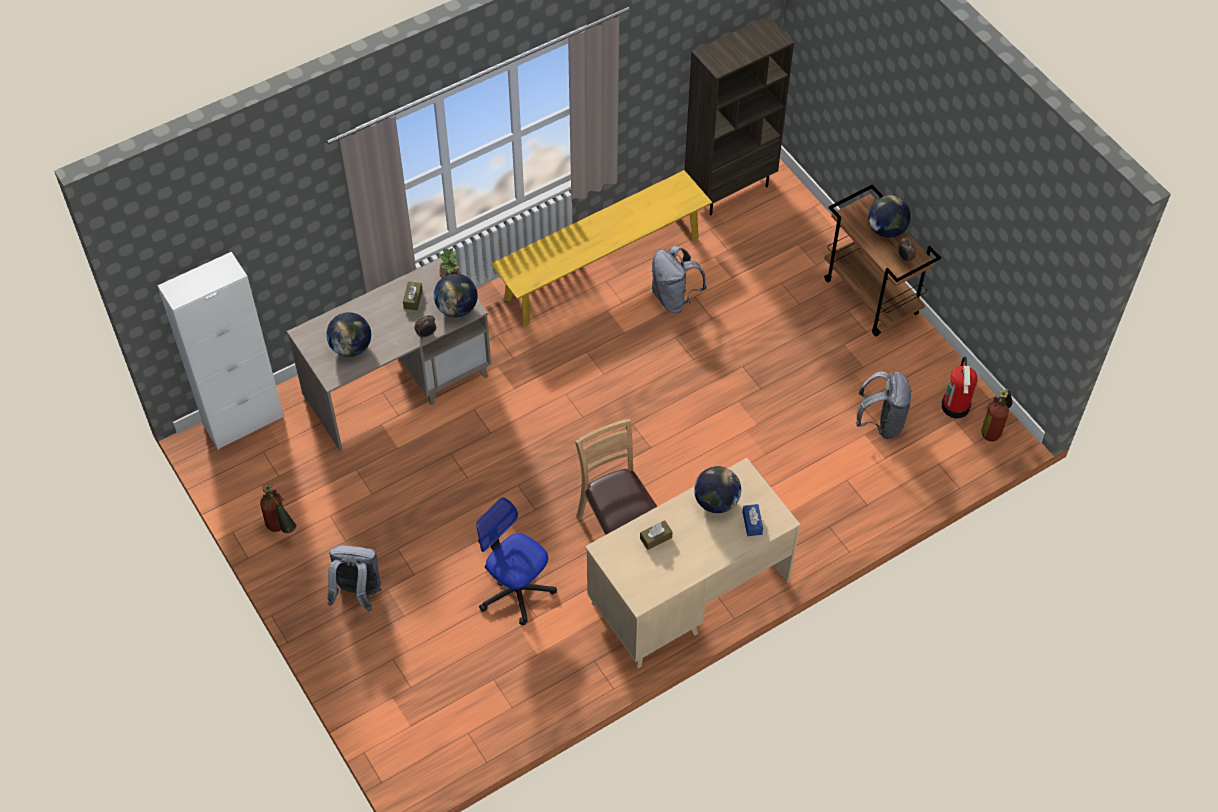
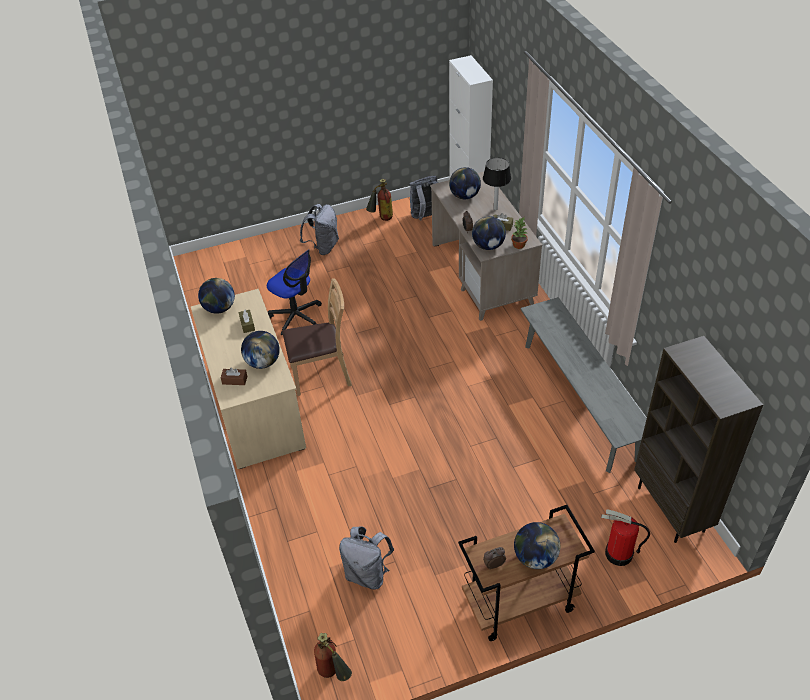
camera: 105 degrees right, 10 degrees down
office chair [476,497,557,625] -> office chair turned 75 degrees clockwise [267,249,322,335]
yellow bench [491,170,712,325] -> grey bench [520,297,647,473]
grey backpack [652,245,707,313] -> grey backpack moved to [409,176,438,220]
blue tissue box [743,504,763,536] -> brown tissue box [221,368,248,385]
fire extinguisher [941,357,977,418] -> fire extinguisher moved to [601,509,650,566]
none -> globe [198,278,235,314]
none -> table lamp [483,158,511,210]

